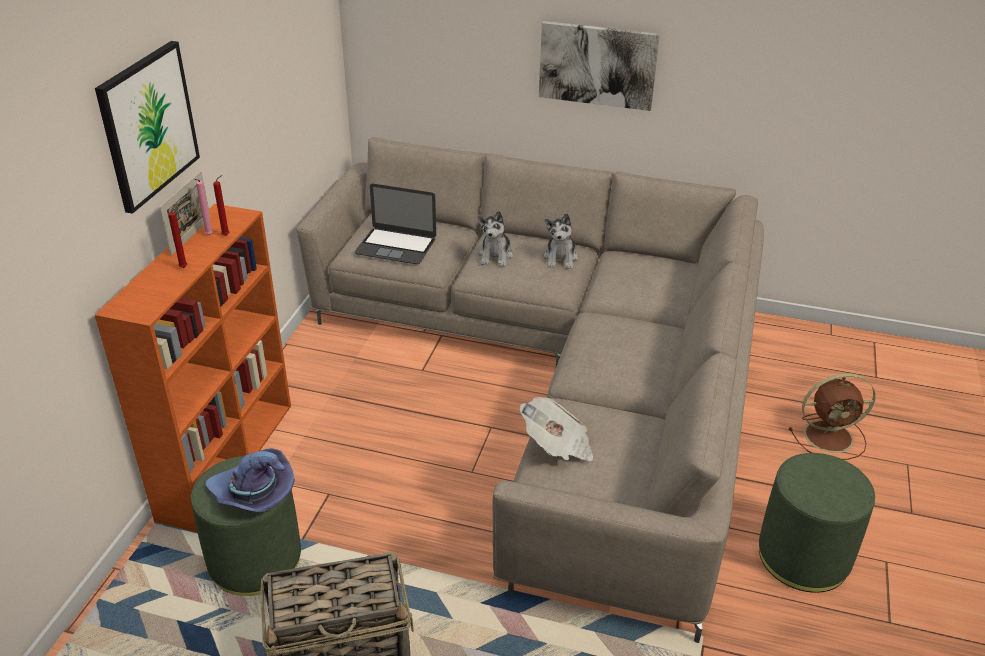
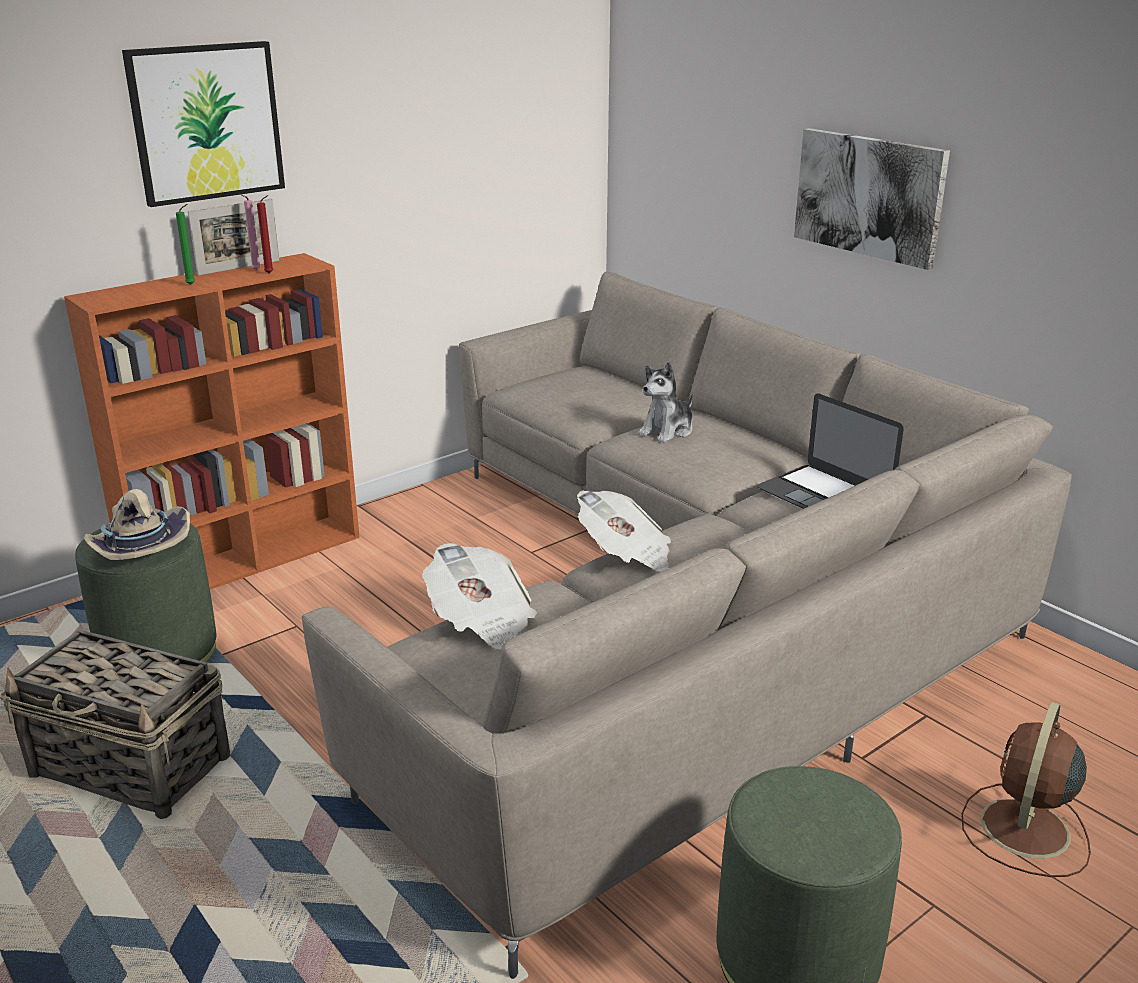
camera: 35 degrees right, 10 degrees down
red candle [168,205,187,268] -> green candle [176,204,195,285]
purple hat [205,448,295,512] -> beige hat [84,489,190,560]
laptop [354,184,436,264] -> laptop moved to [757,393,904,509]
plush toy [543,213,578,269] -> none
brown fan [789,373,876,460] -> brown fan turned 90 degrees clockwise [961,702,1091,877]
none -> newspaper [577,490,671,572]

